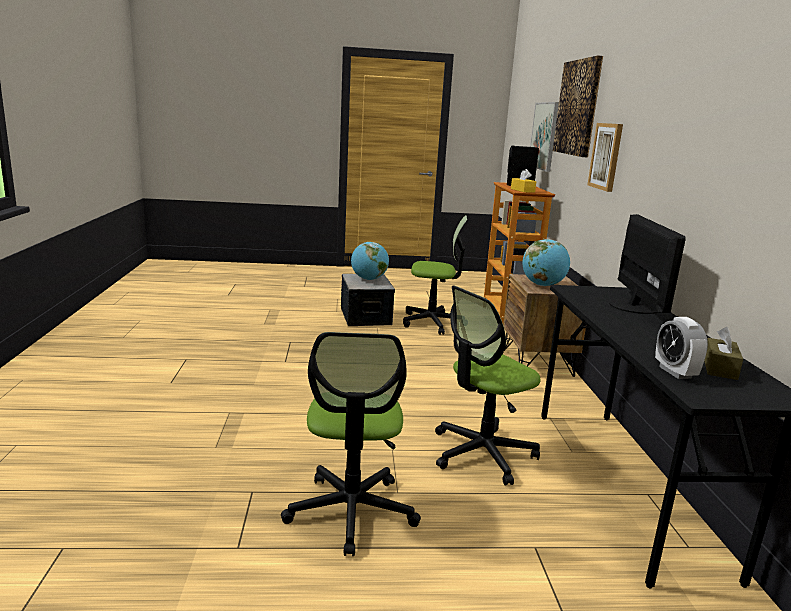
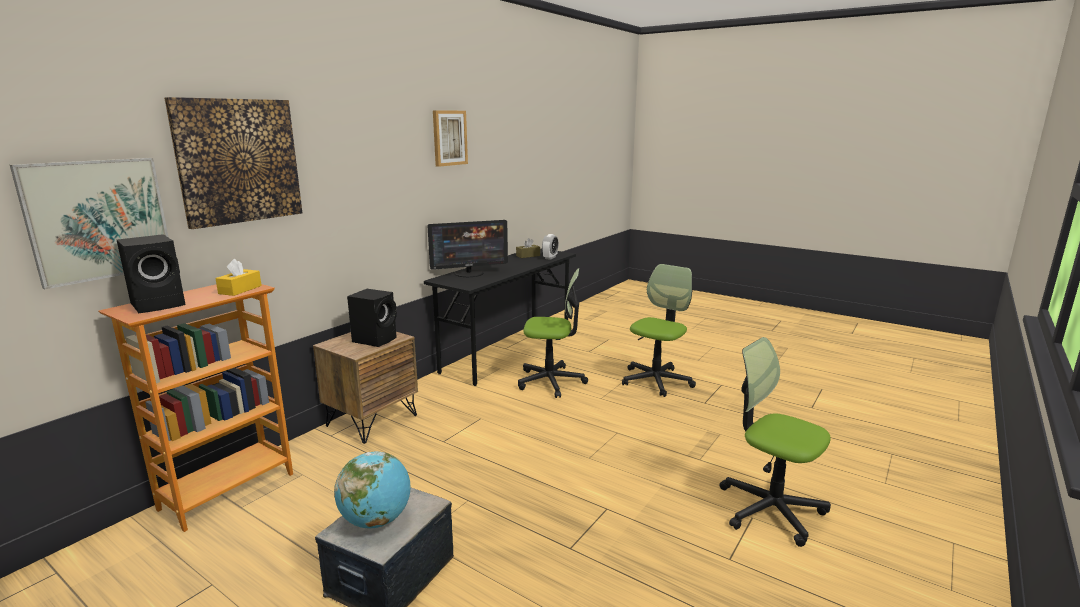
camera: 140 degrees left, 0 degrees up
office chair [403,215,467,335] -> office chair moved to [720,337,831,547]
globe [522,239,570,286] -> black speaker [347,289,397,347]
picture [588,123,623,192] -> picture moved to [433,110,468,167]
monitor [609,214,686,314] -> monitor turned 150 degrees counterclockwise [428,220,508,277]

